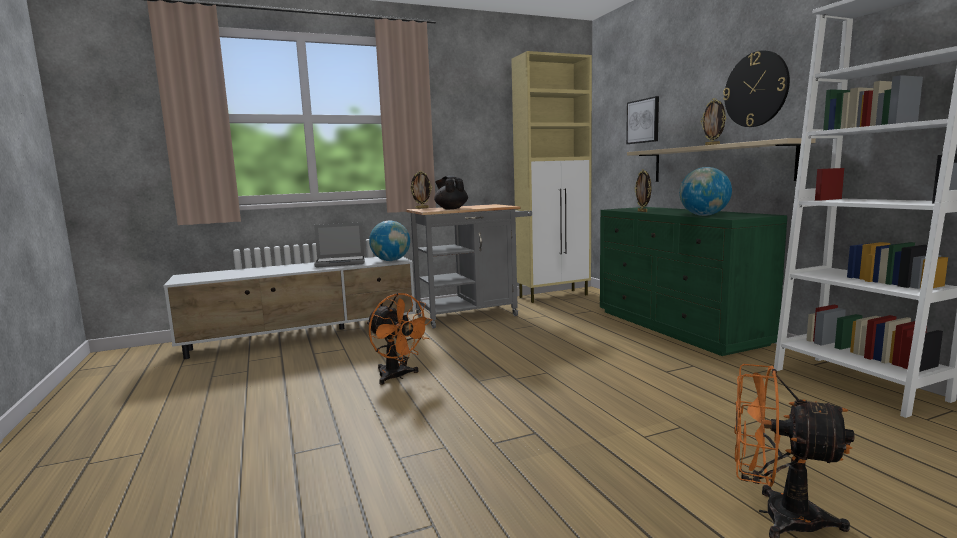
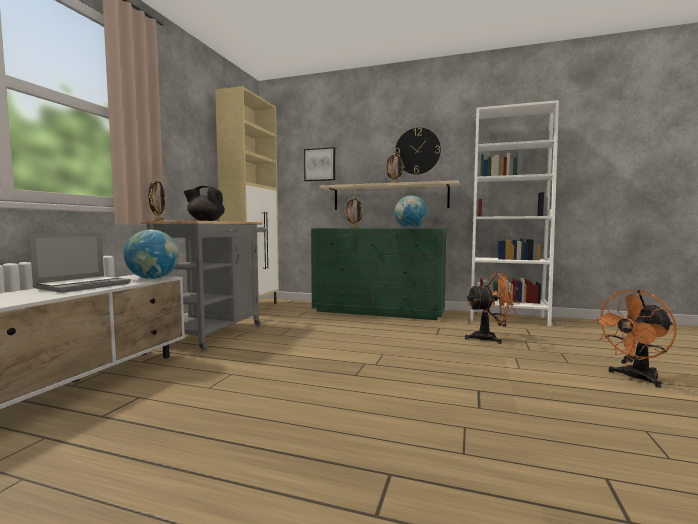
camera: 50 degrees left, 5 degrees down
orange fan [367,293,432,385] -> orange fan moved to [465,273,520,344]

